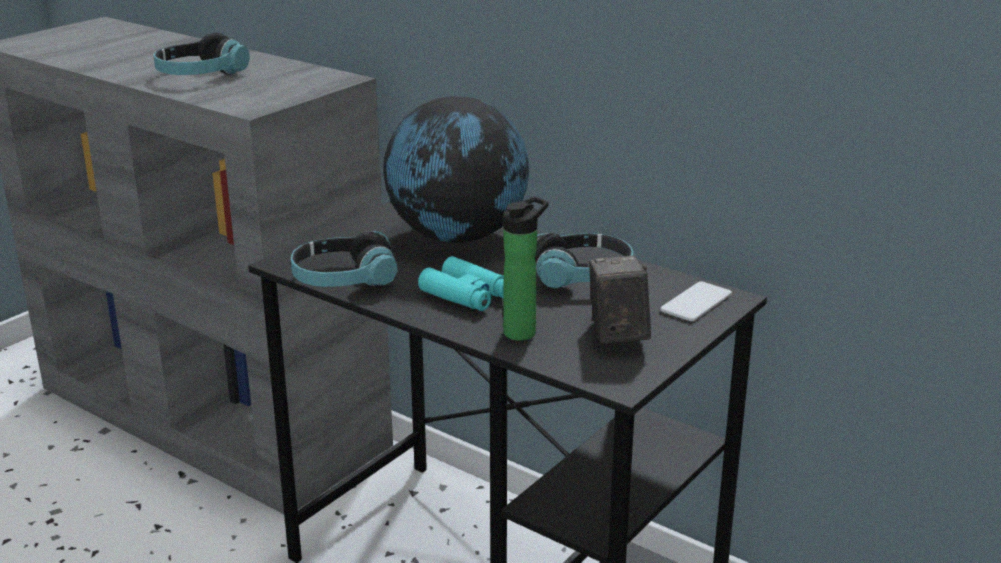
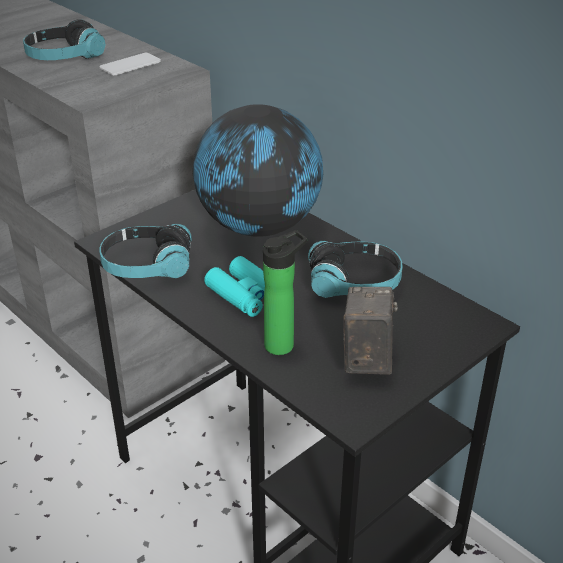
camera: 10 degrees right, 10 degrees up
phone [661,281,732,321] -> phone moved to [99,53,161,76]

